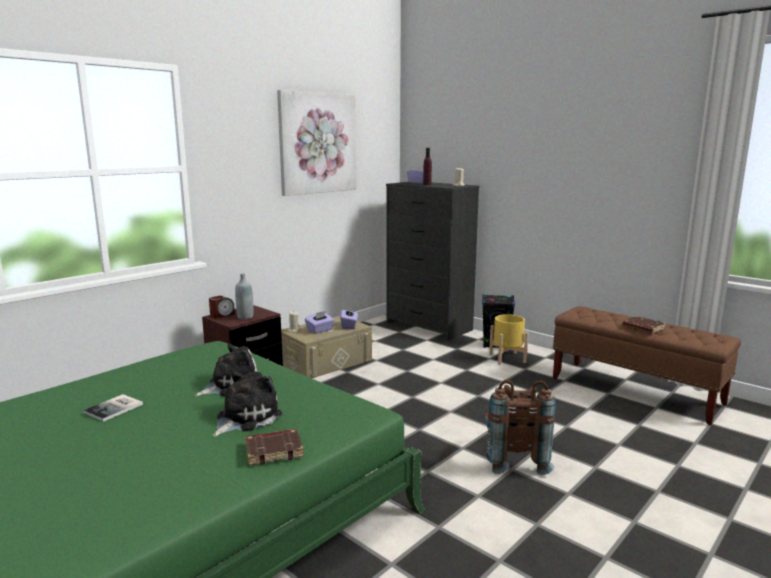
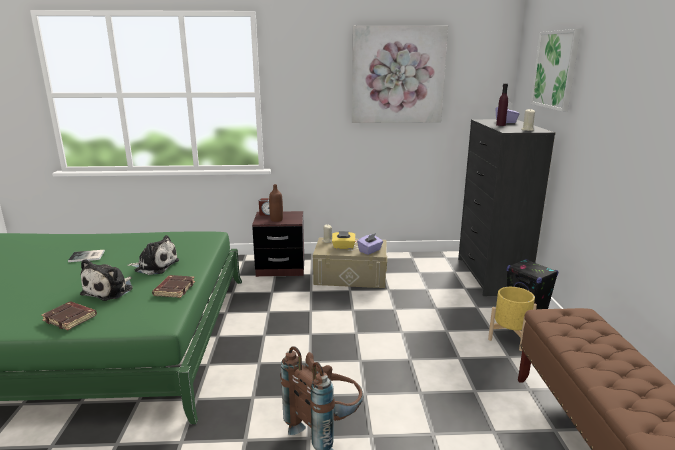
camera: 45 degrees right, 5 degrees up
plush toy [213,371,282,437] -> plush toy turned 120 degrees clockwise [80,259,133,301]
grey bottle [235,273,254,319] -> brown bottle [269,184,283,222]
purple tissue box [305,311,335,334] -> yellow tissue box [332,231,356,249]
brown book [623,316,666,333] -> brown book moved to [152,275,195,298]
none -> picture [530,29,581,112]

